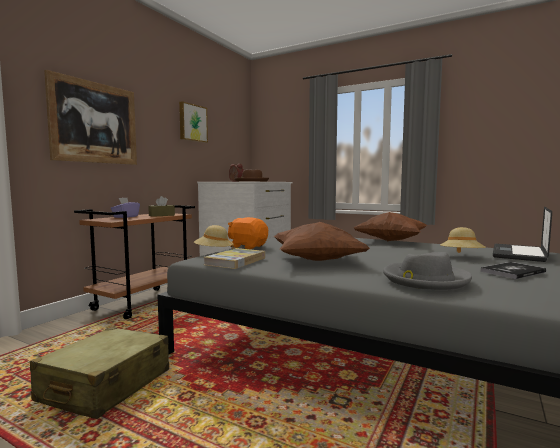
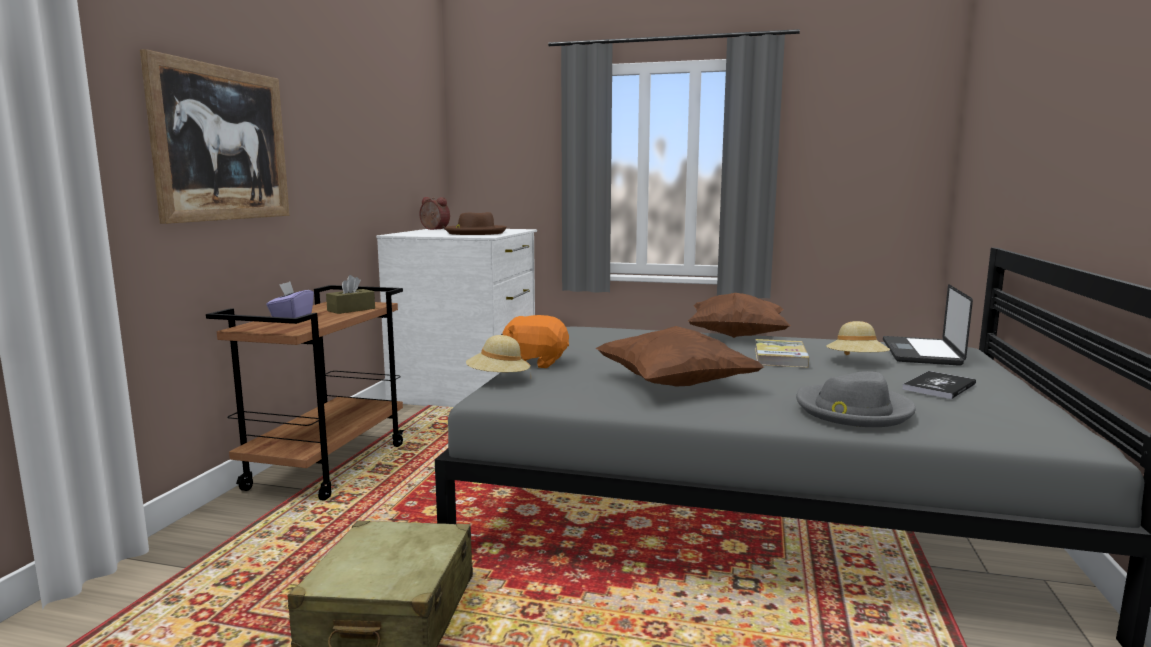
camera: 15 degrees left, 5 degrees up
picture [179,101,208,143] -> none
book [203,248,265,269] -> book moved to [755,339,809,368]

